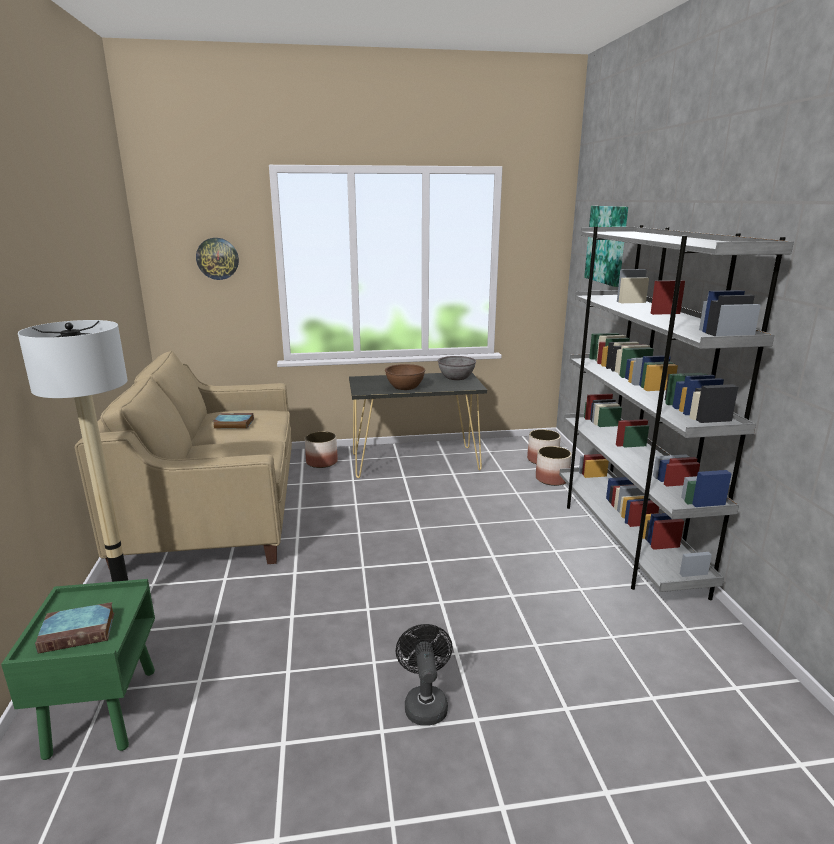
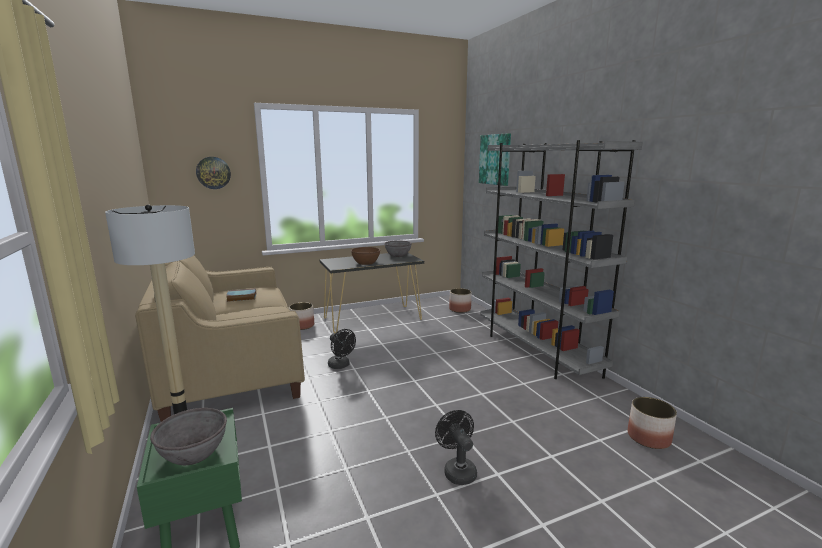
camera: 15 degrees left, 5 degrees down
book [35,602,115,654] -> grey bowl [150,408,227,465]
planter [536,446,572,486] -> planter moved to [628,397,677,449]
none -> black fan [328,329,356,369]

